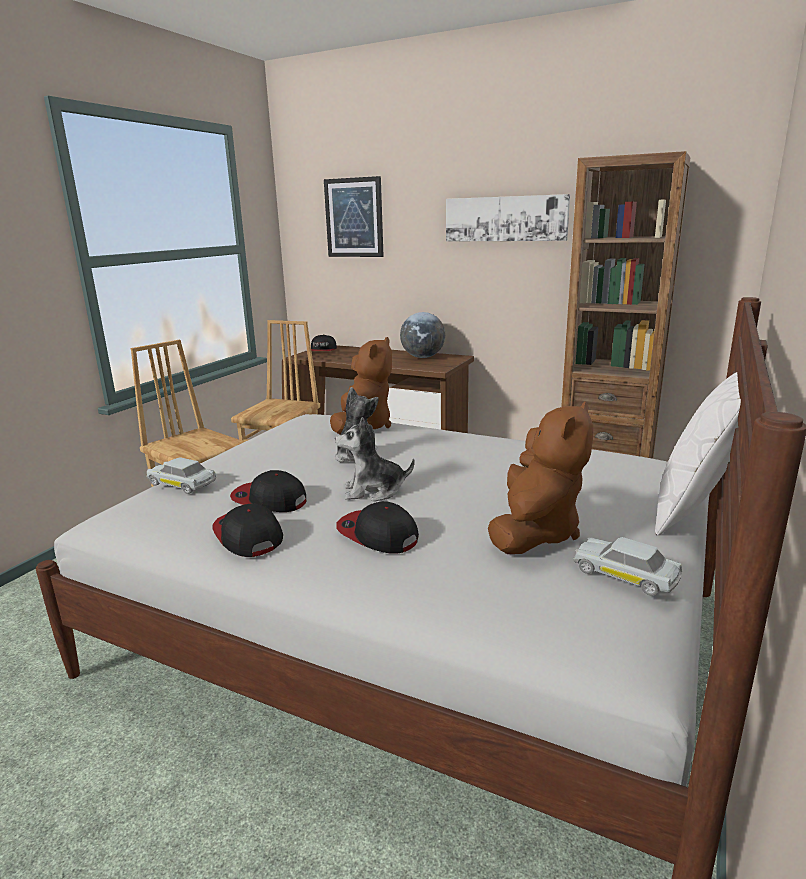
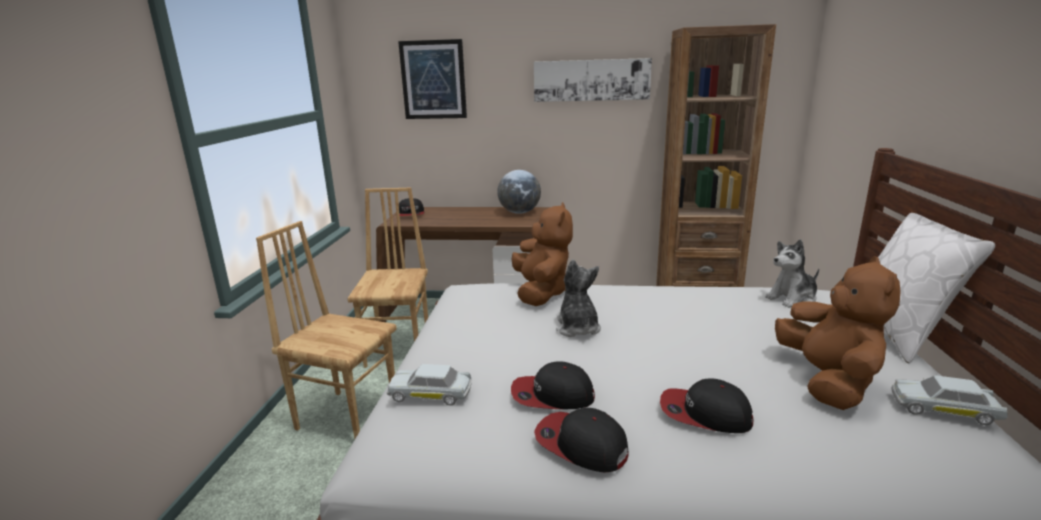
camera: 20 degrees left, 0 degrees up
plush toy [335,417,415,502] -> plush toy moved to [765,239,819,308]

